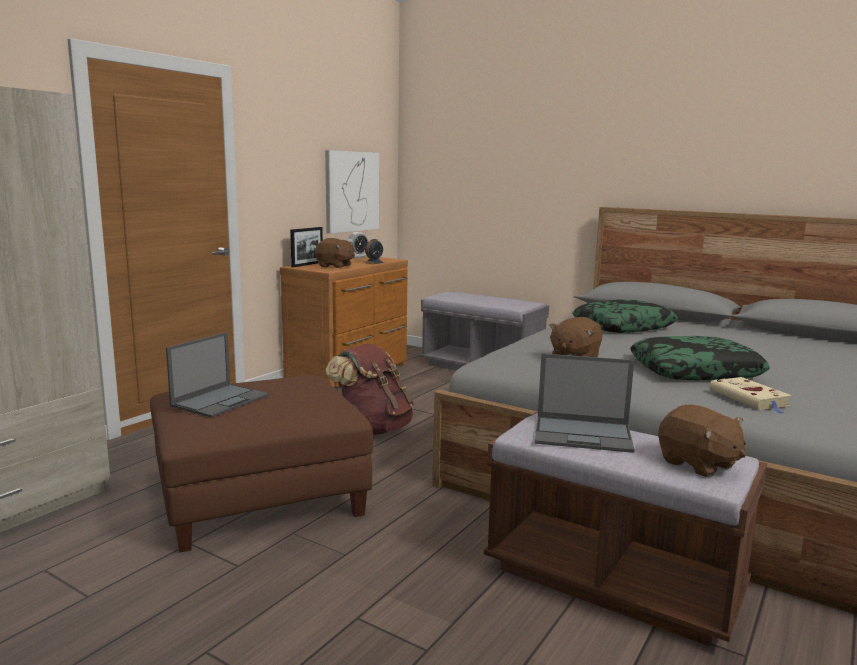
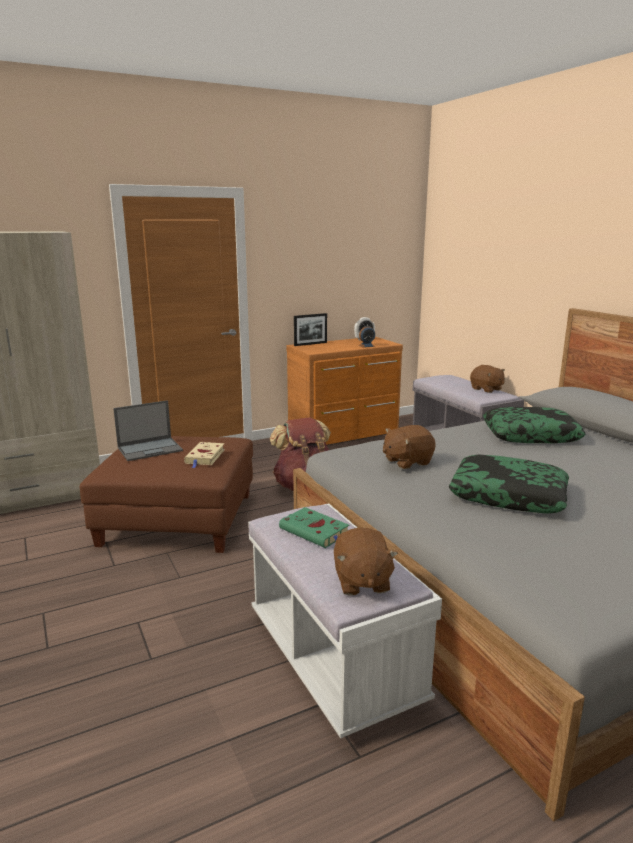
camera: 30 degrees right, 5 degrees up
brown plush toy [315,238,355,268] -> brown plush toy moved to [470,365,505,393]
picture [325,150,379,234] -> none
brown bench [484,412,767,646] -> white bench [248,503,442,738]
laptop [535,354,634,453] -> green book [279,507,349,548]
beige book [709,377,792,414] -> beige book moved to [184,442,225,468]

